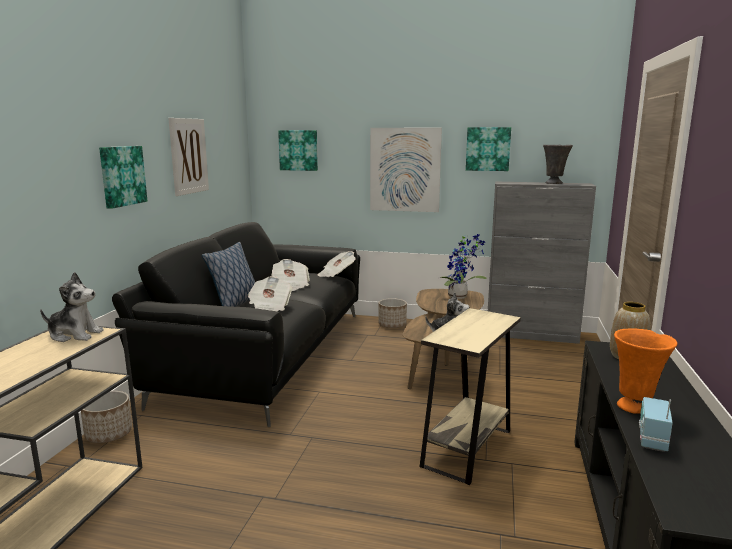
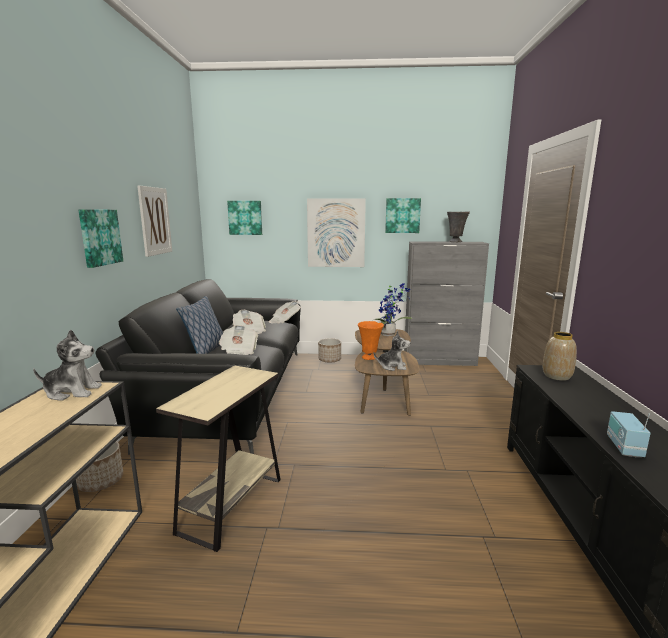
camera: 10 degrees left, 0 degrees up
beige side table [420,308,521,485] -> beige side table moved to [156,366,281,552]
orange vase [614,328,677,414] -> orange vase moved to [358,321,384,360]

